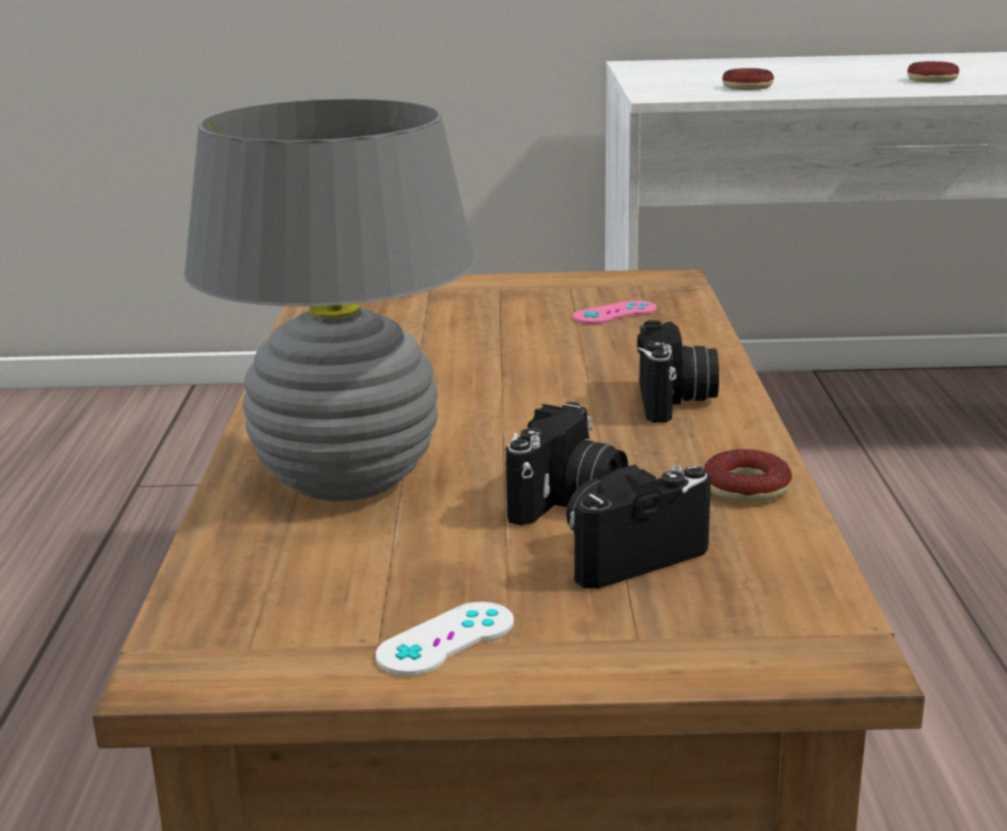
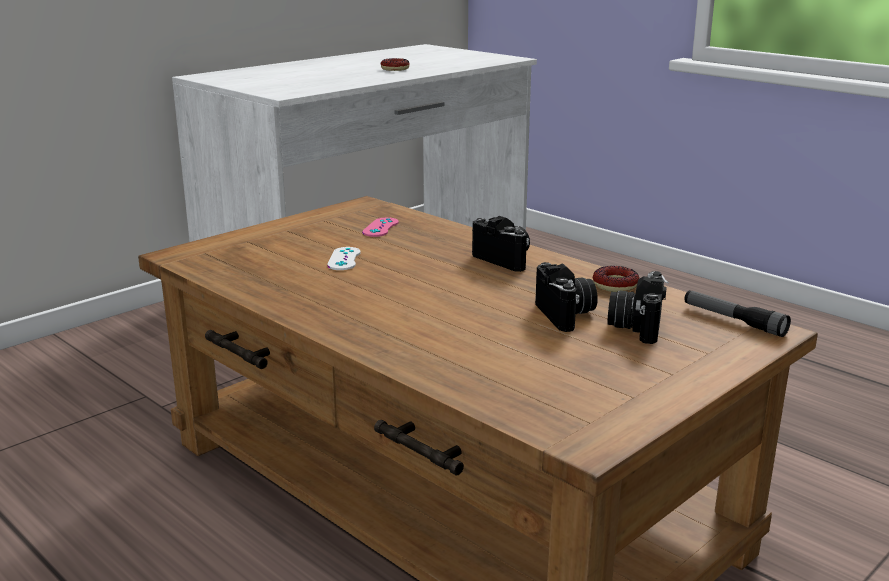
camera: 45 degrees left, 0 degrees up
grey table lamp [184,99,476,501] -> none
white game controller [375,602,514,676] -> white game controller moved to [327,247,361,270]
donut [722,68,774,90] -> none
none -> flashlight [684,290,791,337]

